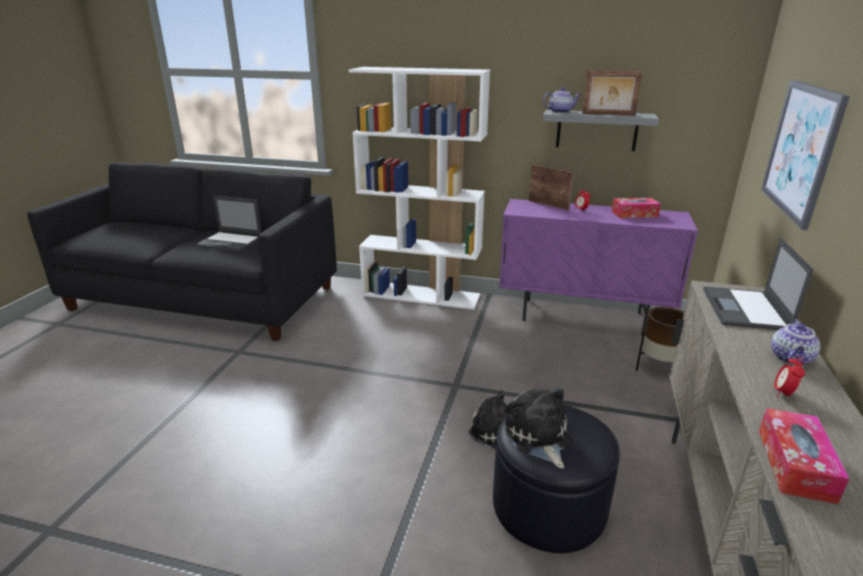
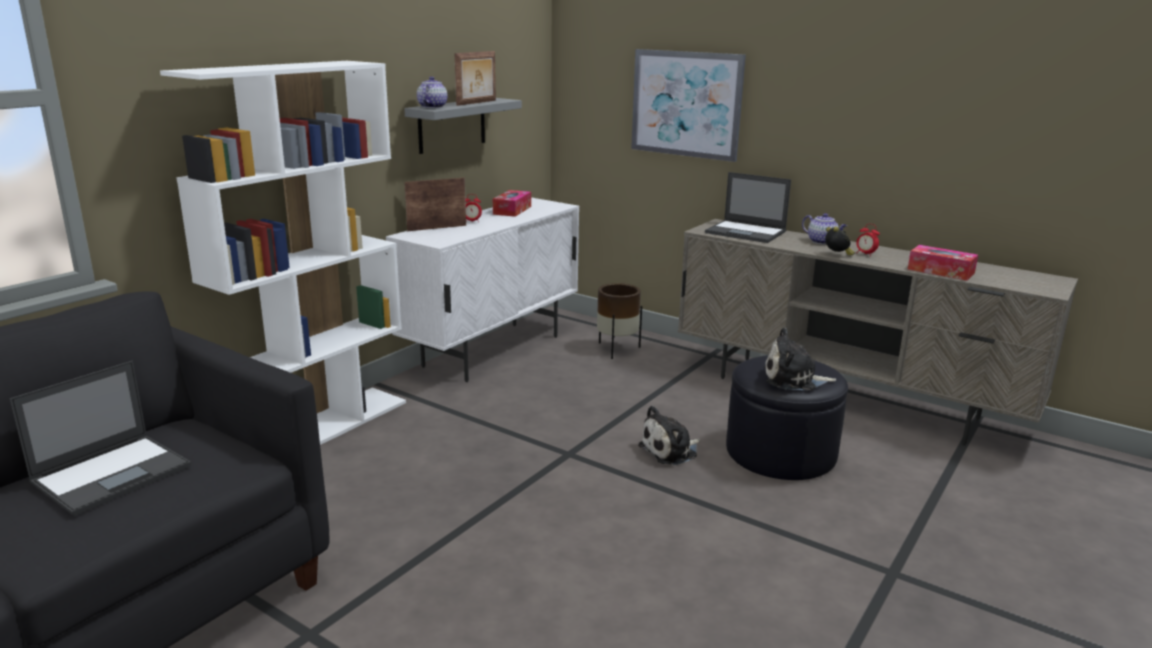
camera: 70 degrees left, 5 degrees down
purple cabinet [499,199,698,335] -> white cabinet [386,197,579,382]
none -> alarm clock [825,227,855,255]

